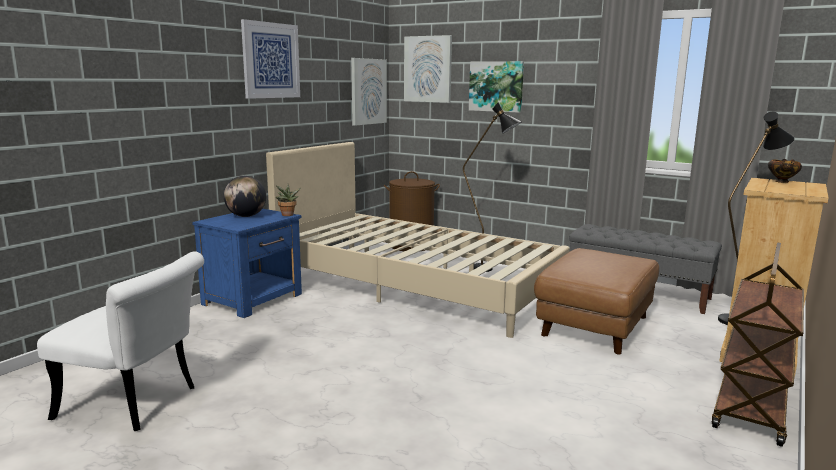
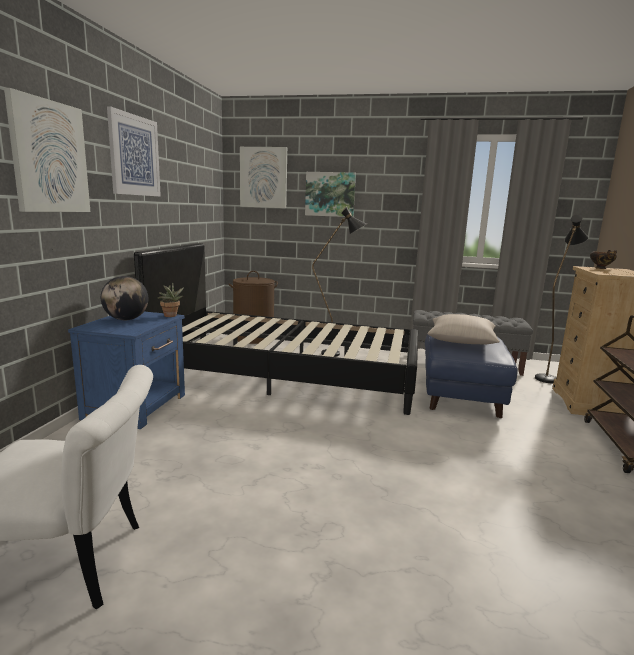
camera: 20 degrees left, 0 degrees up
beige bed [266,142,570,338] -> black bed [134,243,418,415]
picture [351,58,387,126] -> picture moved to [4,88,90,212]
brown ottoman [534,248,659,355] -> blue ottoman [425,334,518,418]
none -> beige pillow [427,314,500,345]

